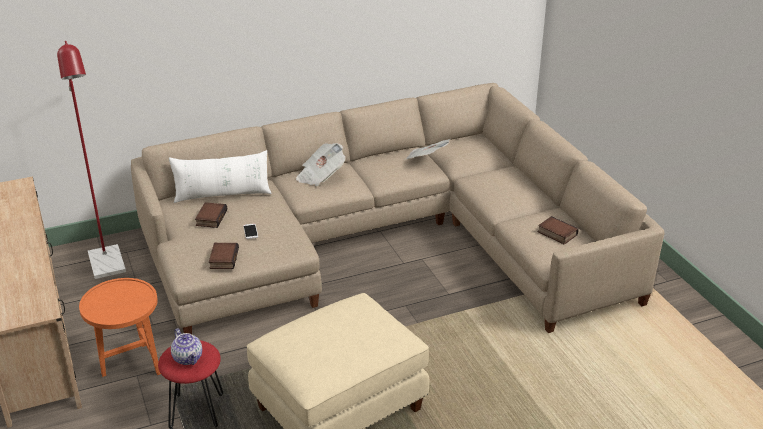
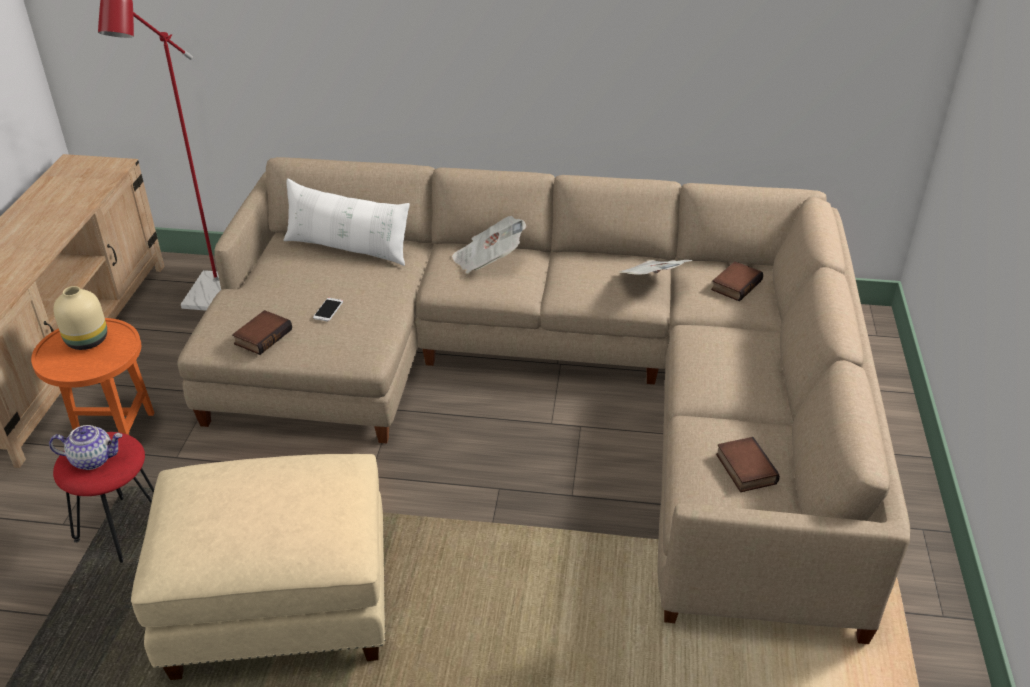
camera: 30 degrees right, 5 degrees up
teapot [171,329,202,365] -> teapot turned 90 degrees counterclockwise [49,425,122,470]
book [195,202,227,228] -> book moved to [711,261,763,302]
none -> beige vase [53,286,107,350]

